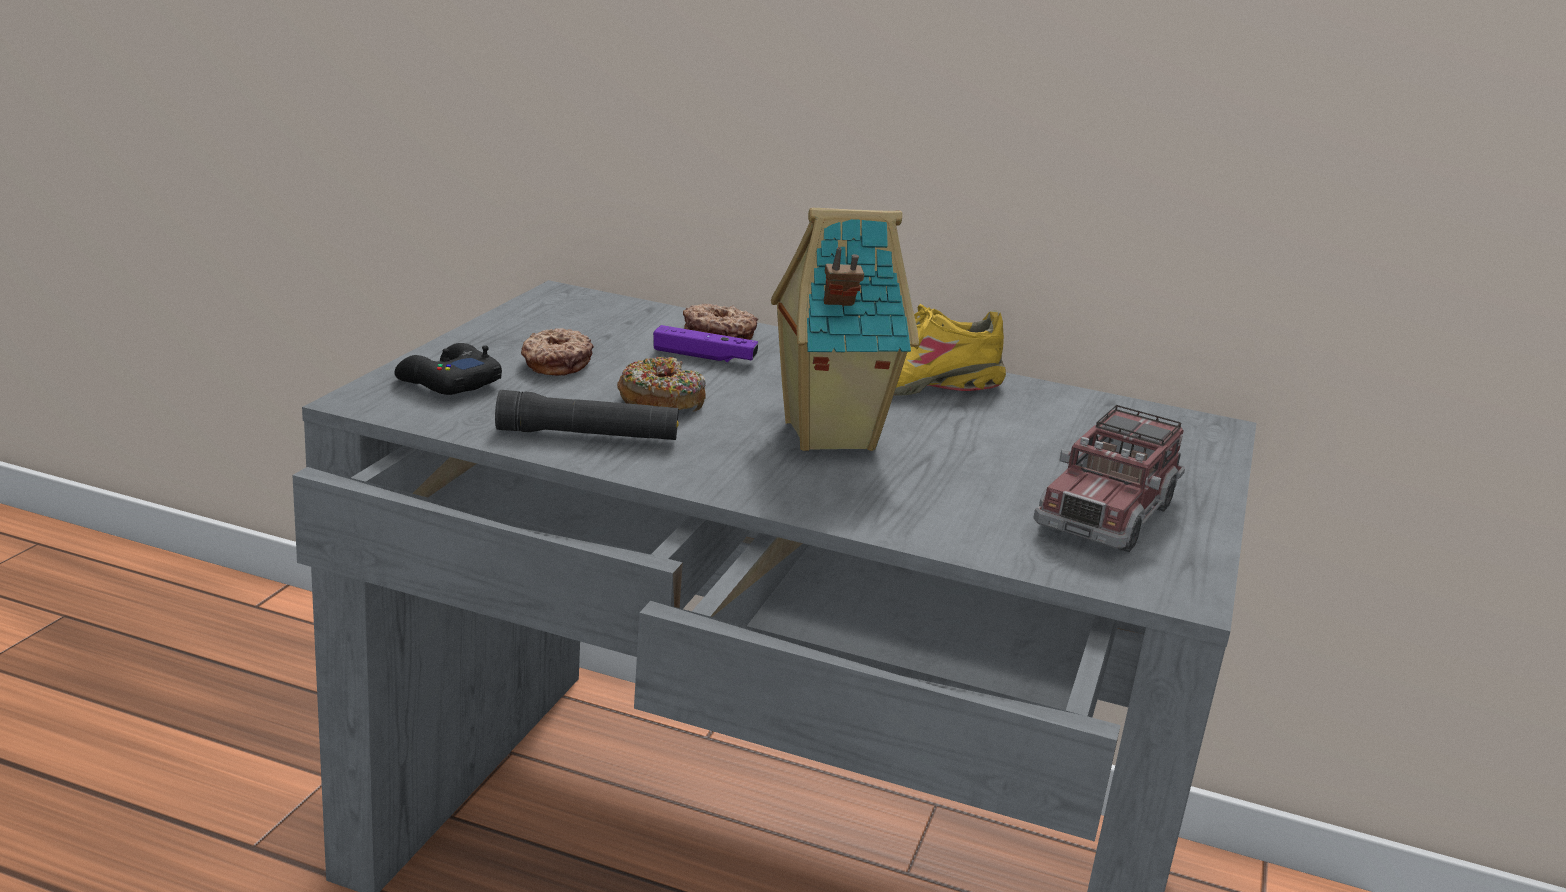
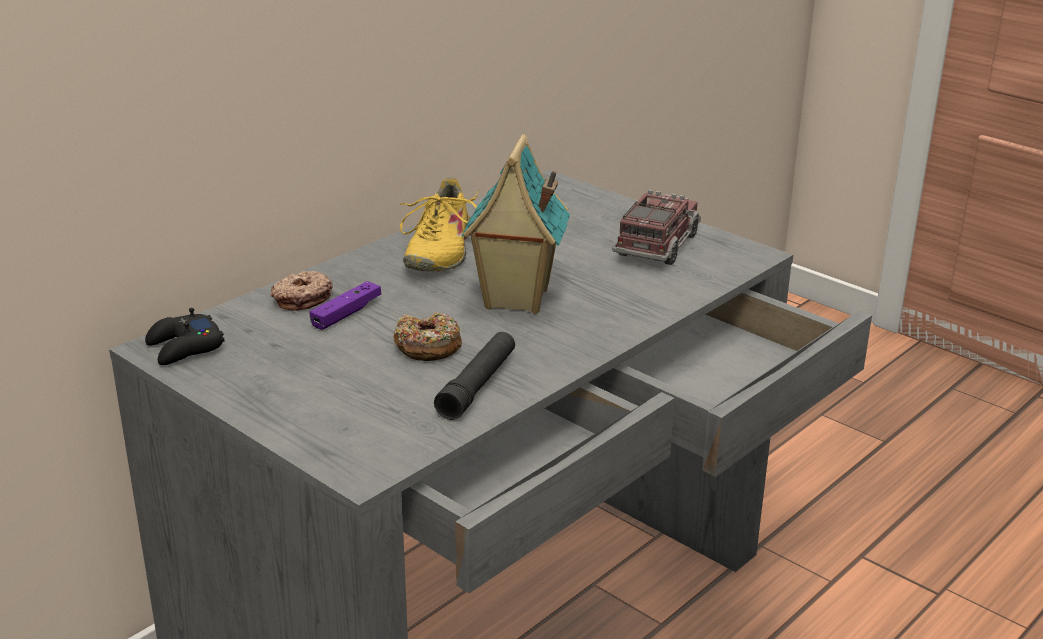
camera: 65 degrees left, 5 degrees up
black game controller [394,343,502,395] -> black game controller moved to [145,308,225,365]
donut [521,328,594,376] -> none
toy truck [1033,405,1185,552] -> toy truck turned 120 degrees counterclockwise [612,190,701,265]

